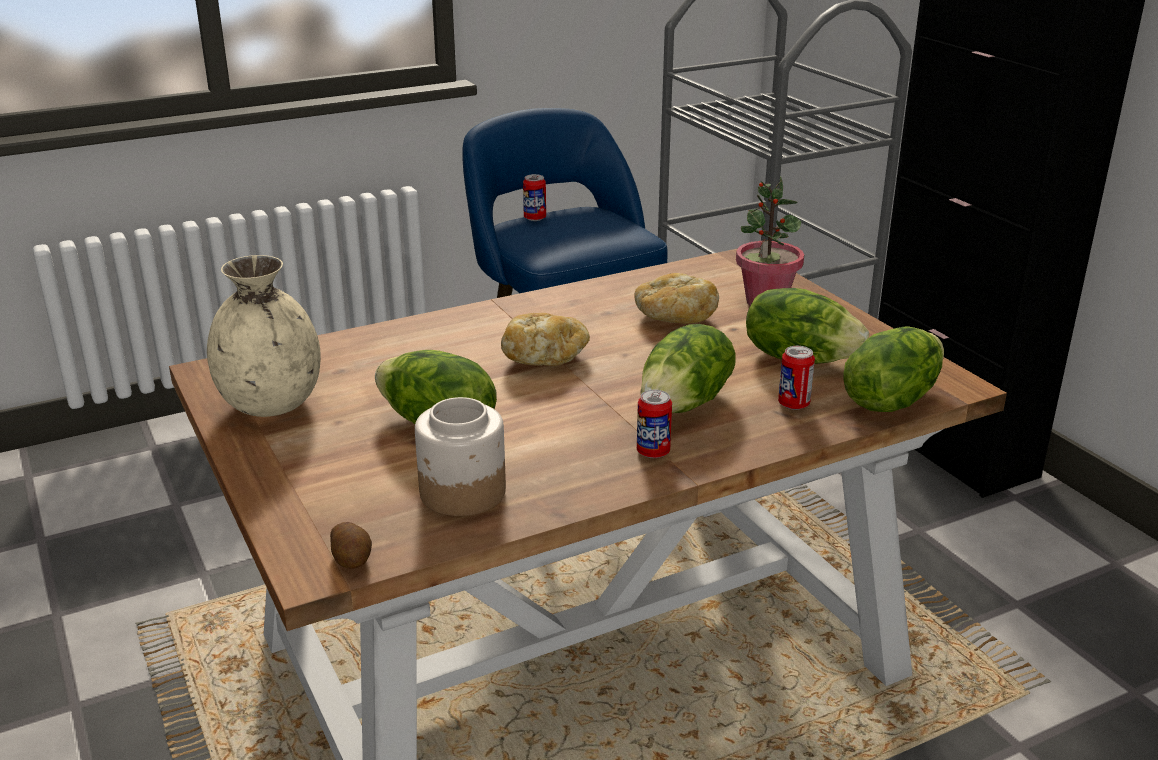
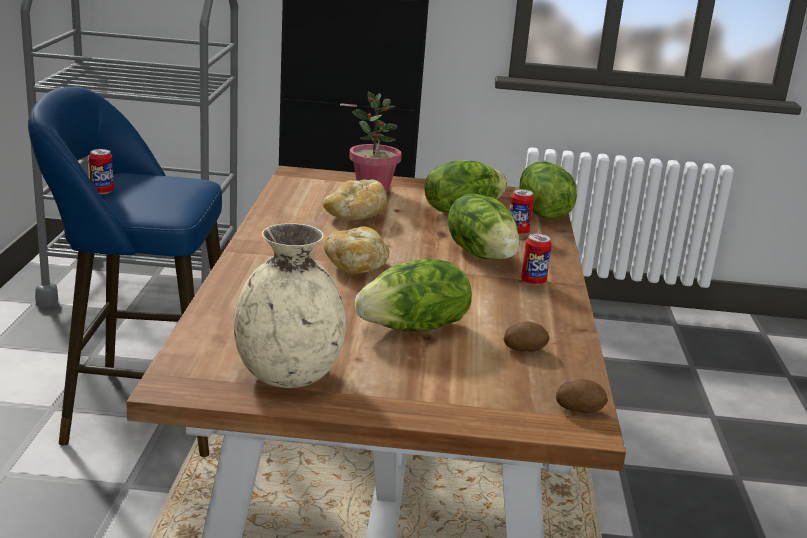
camera: 60 degrees left, 5 degrees down
jar [415,397,506,516] -> potato [503,322,550,352]

